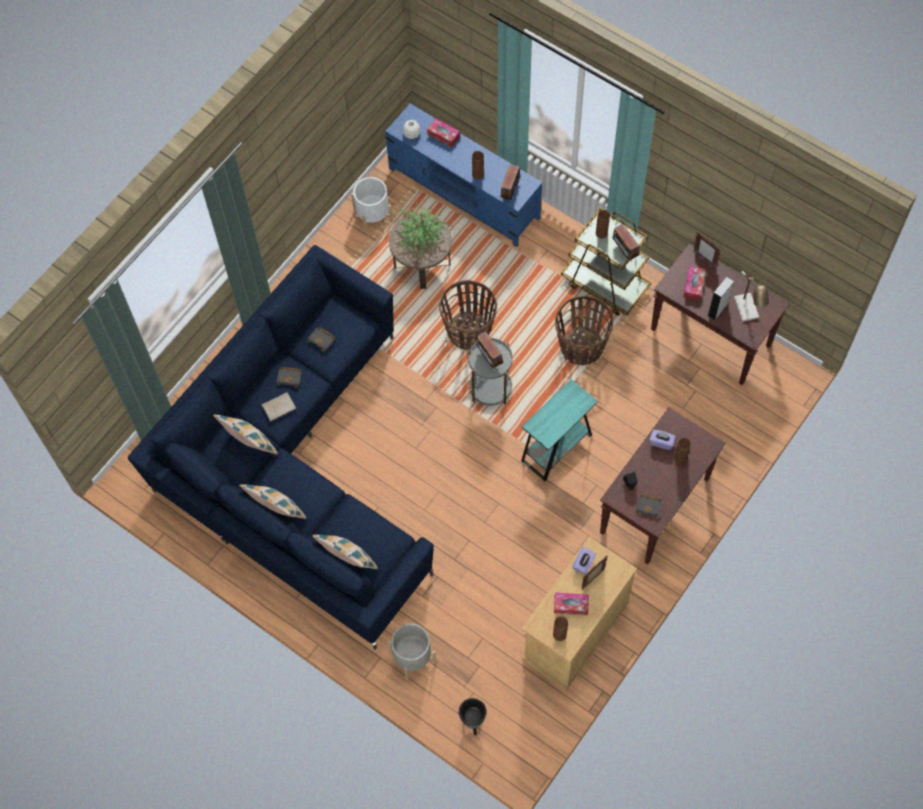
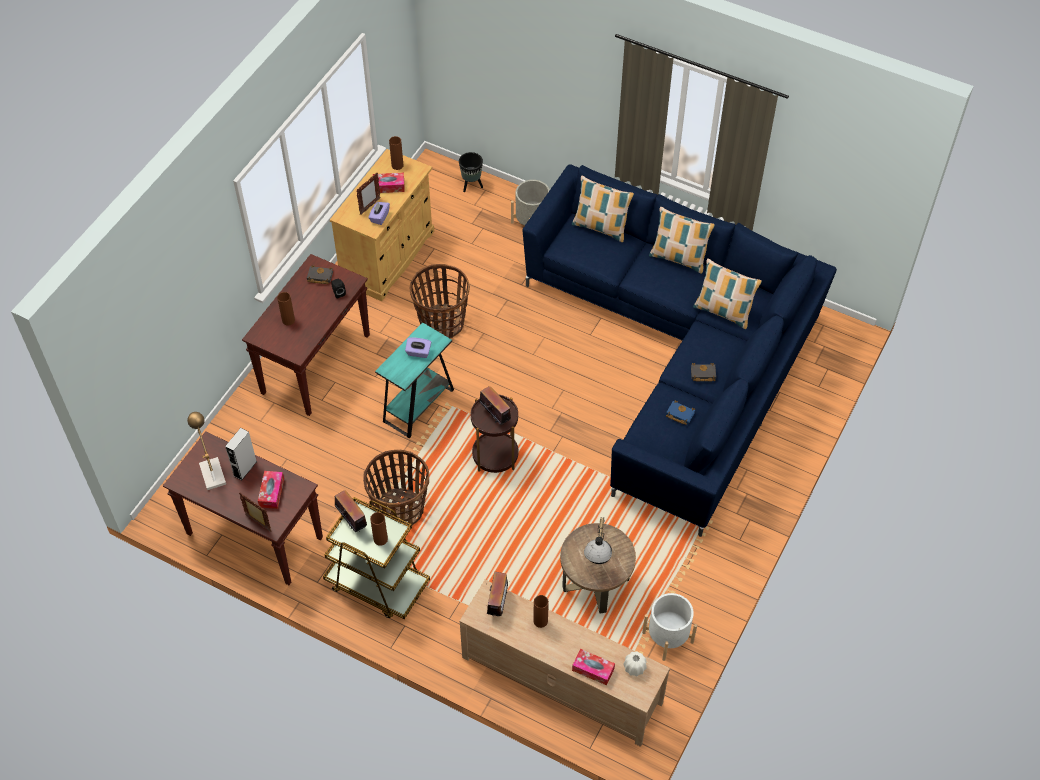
camera: 170 degrees right, 10 degrees down
beige book [262,392,296,422] -> none
black book [307,327,335,352] -> blue book [666,400,695,425]
blue tv stand [385,104,542,247] -> beige tv stand [459,580,670,747]
potted plant [397,203,450,257] -> table lamp [584,517,612,564]
basket [439,280,497,350] -> basket moved to [410,264,470,338]
grey side table [468,338,513,406] -> brown side table [471,394,518,473]
purple tissue box [649,430,676,450] -> purple tissue box moved to [405,337,431,358]

